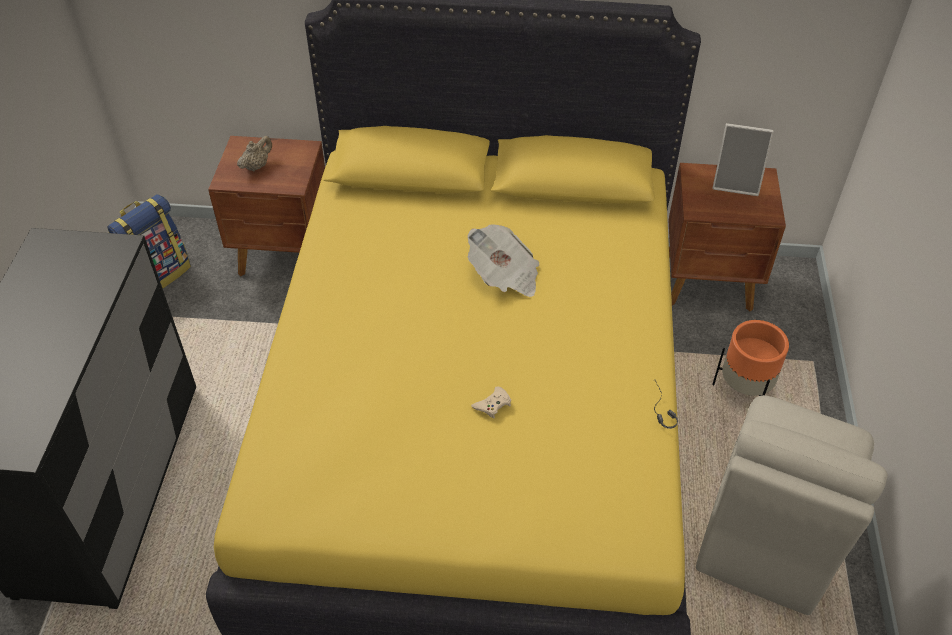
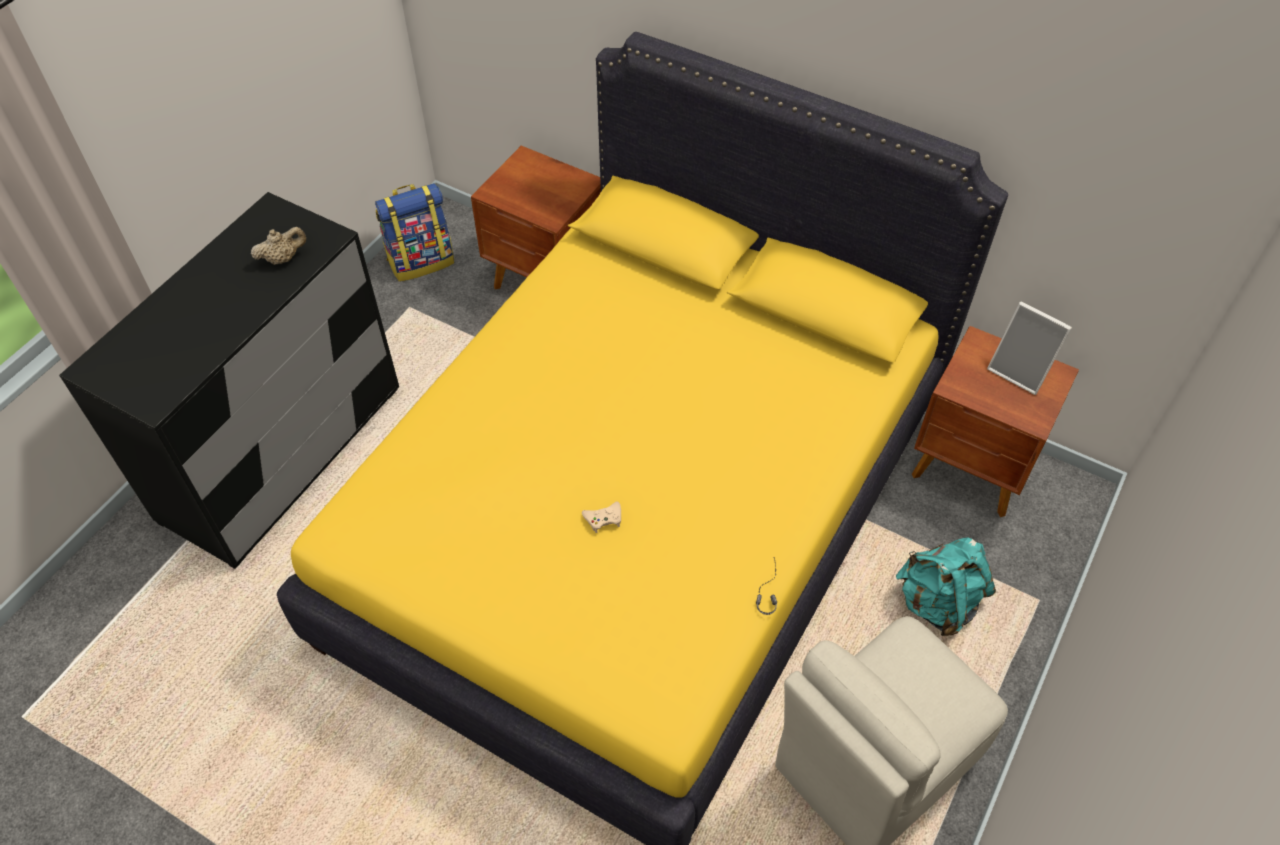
camera: 25 degrees right, 5 degrees up
beige teapot [237,136,272,172] -> beige teapot moved to [251,227,306,265]
newspaper [468,224,539,297] -> none
orange planter [712,320,789,396] -> turquoise backpack [896,537,996,636]

